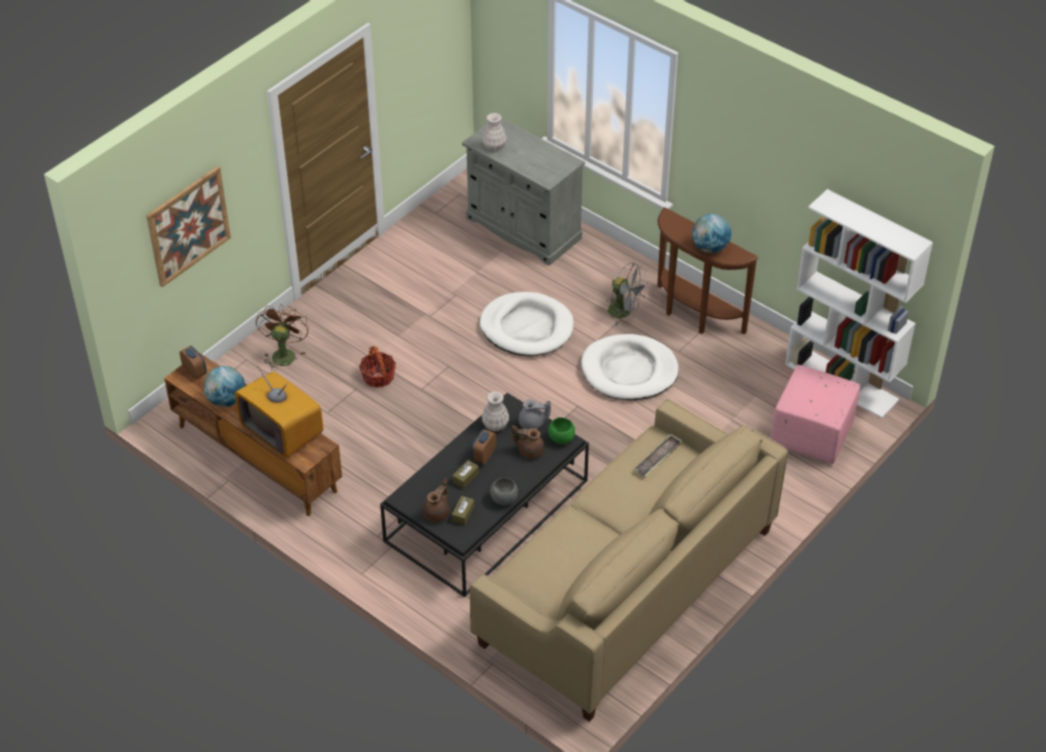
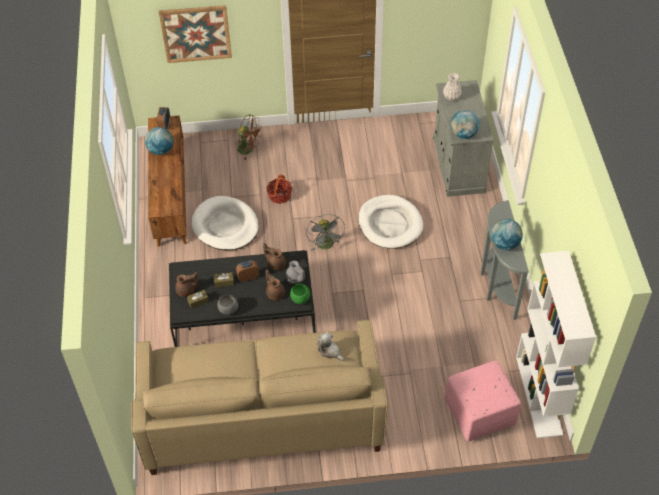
camera: 45 degrees right, 5 degrees up
television [235,366,323,458] -> none
brown fan [256,304,309,371] -> brown fan turned 60 degrees clockwise [235,114,262,160]
white vase [482,391,509,431] -> brown teapot [263,243,286,271]
white dog bed [581,334,679,400] -> white dog bed moved to [192,196,259,250]
grey fan [606,263,647,326] -> grey fan moved to [306,214,345,251]
tray [634,433,682,477] -> plush toy [317,332,344,361]
brown console table [657,207,759,334] -> grey console table [481,200,529,320]
none -> globe [451,110,480,139]

